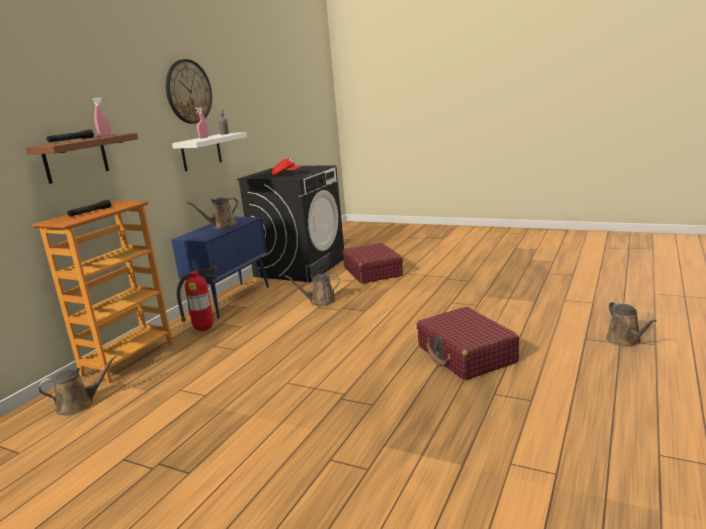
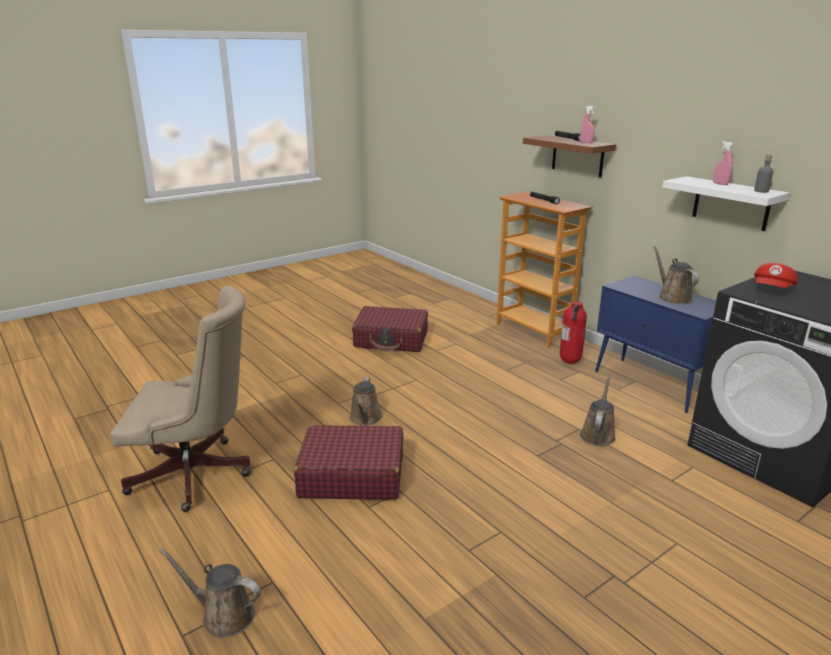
camera: 115 degrees right, 5 degrees up
brown watering can [39,355,117,415] -> brown watering can moved to [349,377,382,426]
wall clock [166,59,212,124] -> none
red suitcase [343,243,403,284] -> red suitcase moved to [352,306,428,352]
none -> beige office chair [111,285,251,512]

